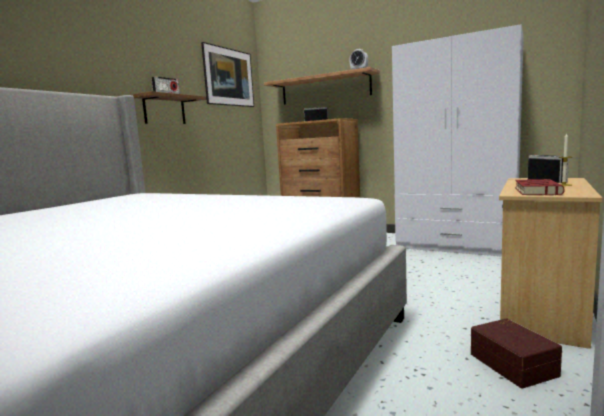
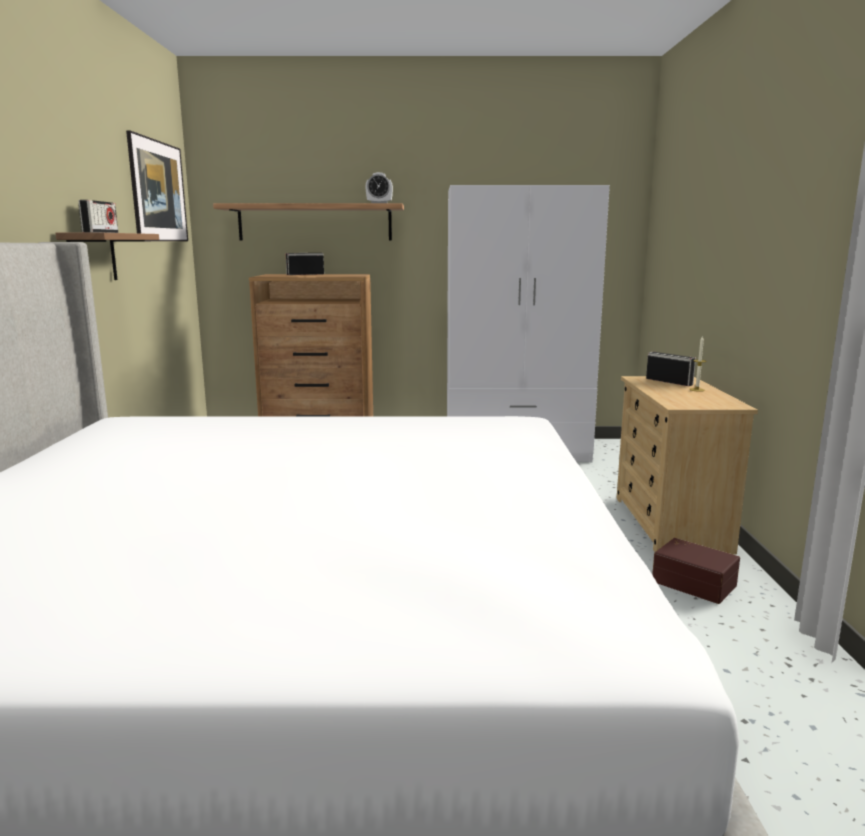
camera: 30 degrees left, 5 degrees up
red book [515,179,565,195] -> none

